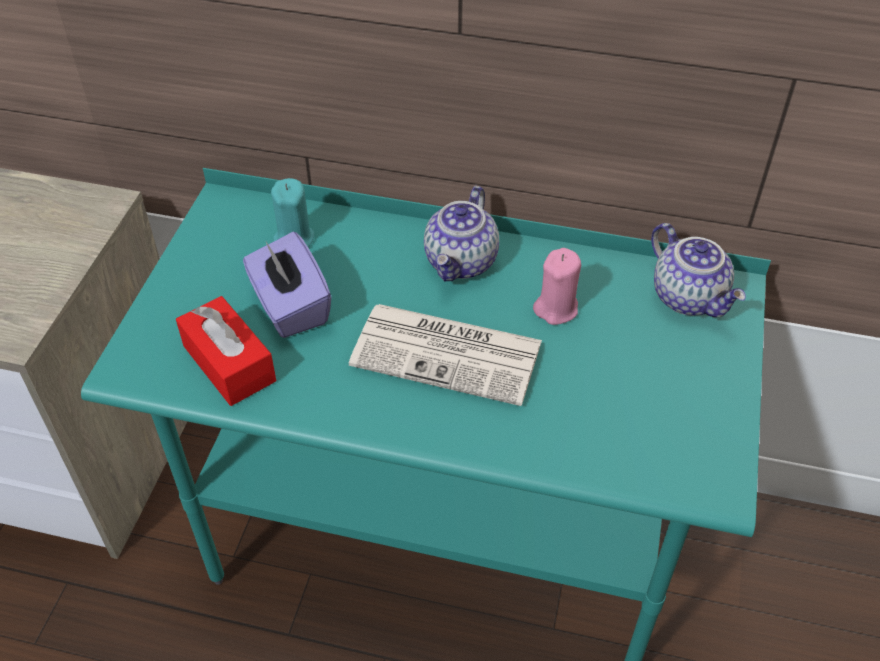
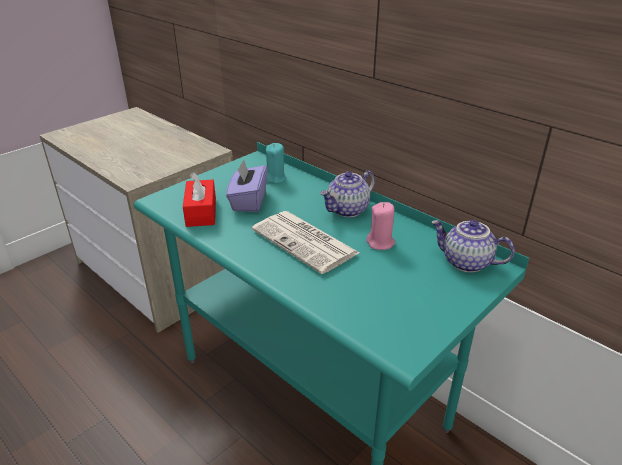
camera: 30 degrees right, 15 degrees down
teapot [651,223,746,317] -> teapot turned 120 degrees clockwise [431,220,515,273]

